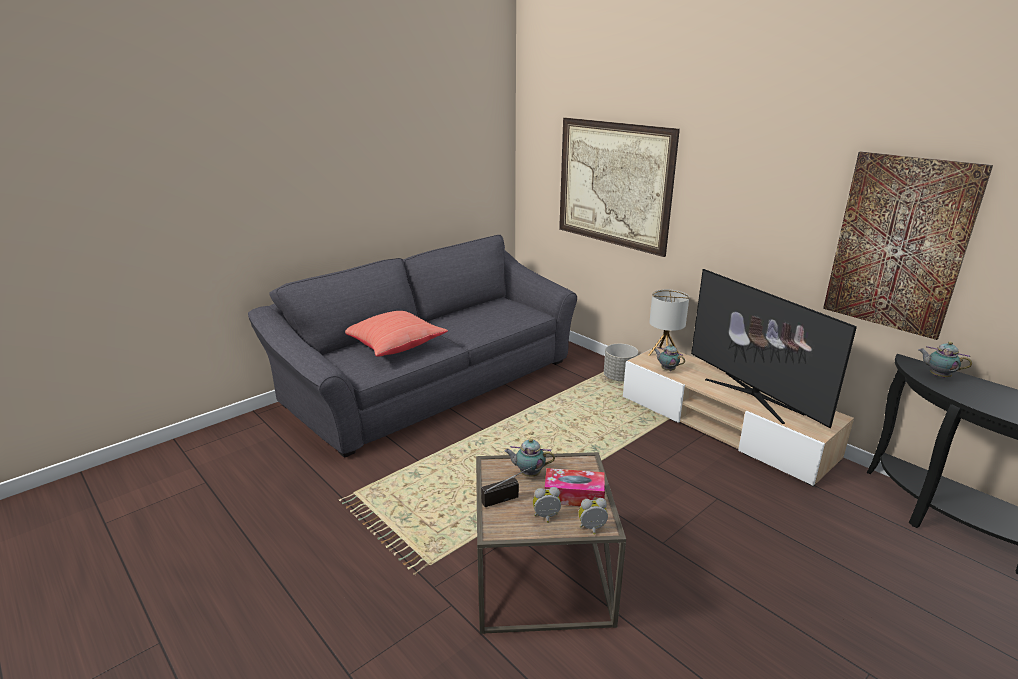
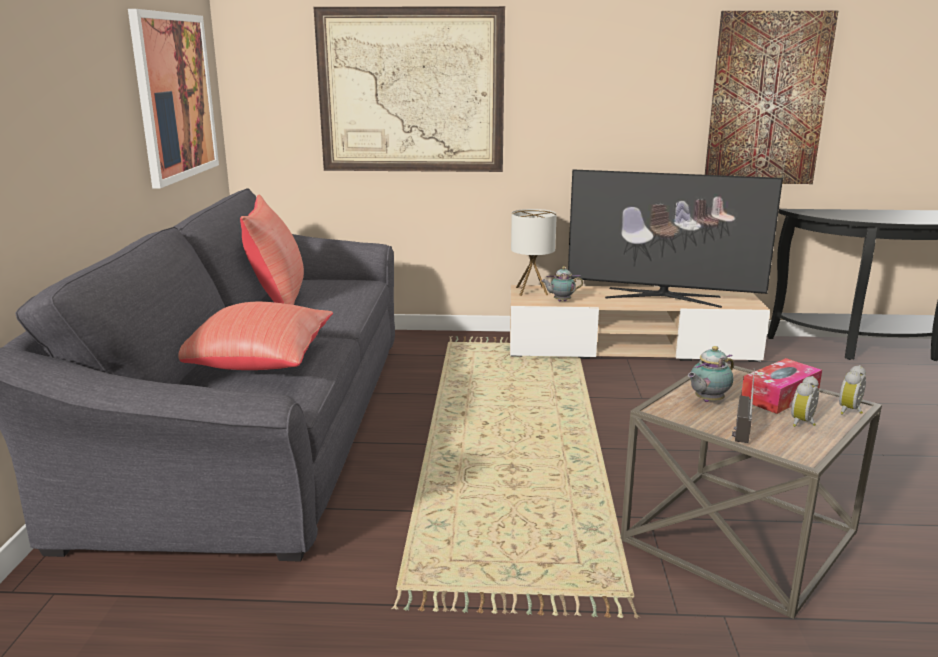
camera: 45 degrees left, 5 degrees down
grey planter [604,344,638,381] -> none
teapot [919,342,972,378] -> none
none -> picture [128,9,219,188]
none -> red pillow [240,194,304,305]

